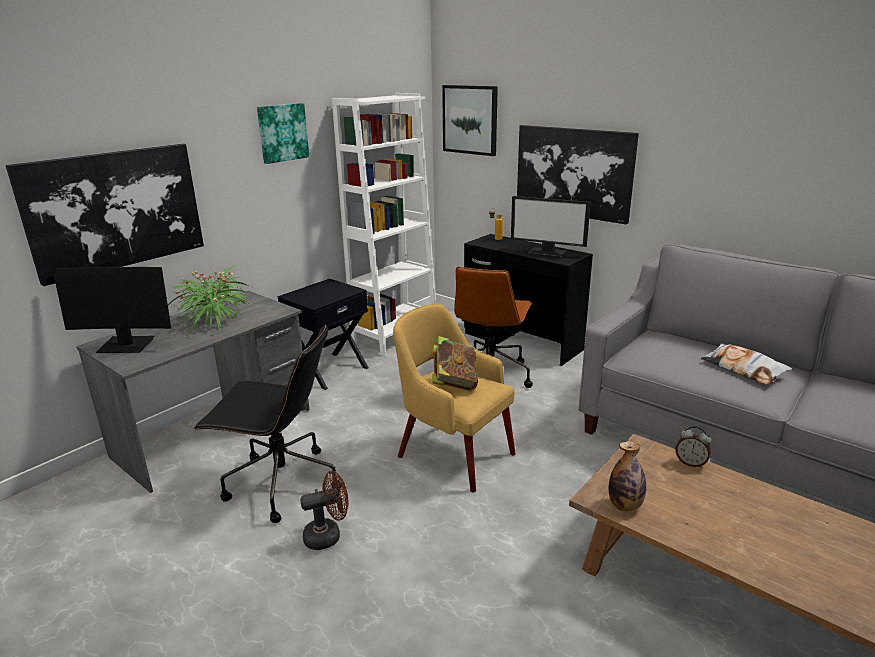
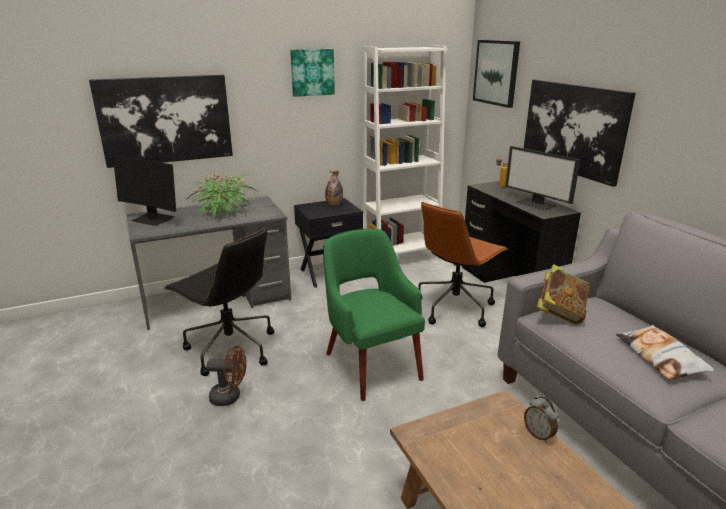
camera: 25 degrees right, 0 degrees up
yellow armchair [393,304,516,493] -> green armchair [323,229,425,401]
book [432,336,478,391] -> book moved to [537,264,590,325]
bottle [609,441,646,511] -> bottle moved to [325,170,343,205]

